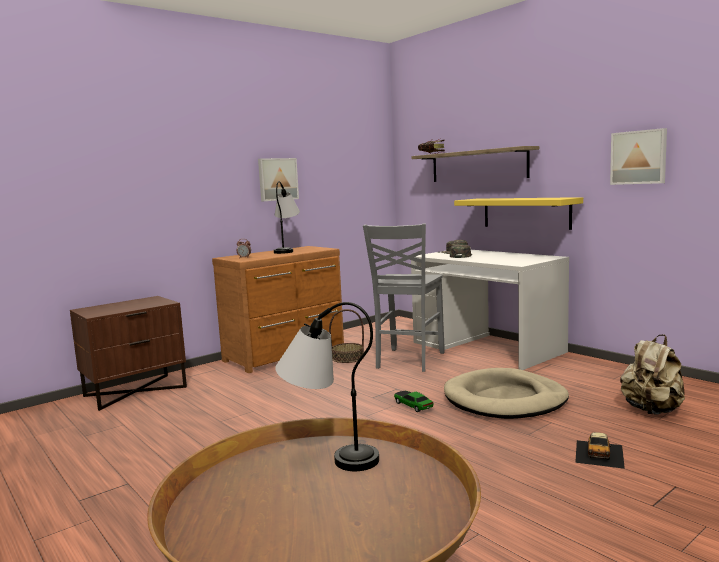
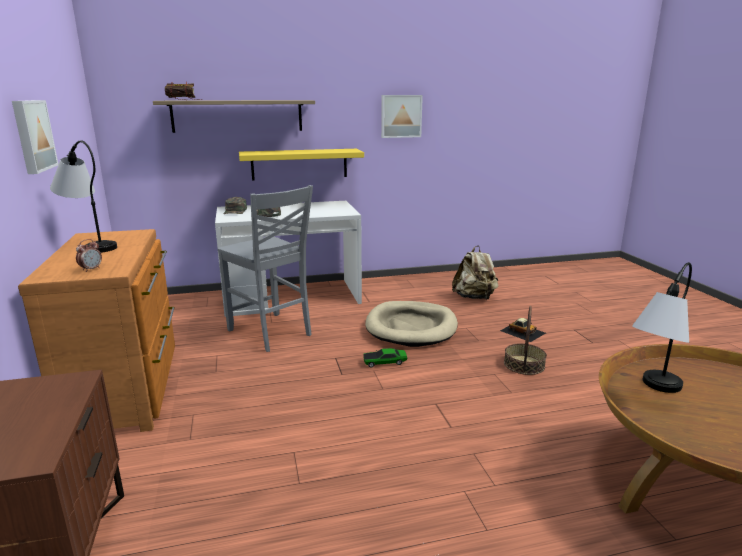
camera: 65 degrees left, 10 degrees up
basket [329,309,364,363] -> basket moved to [504,306,547,375]

